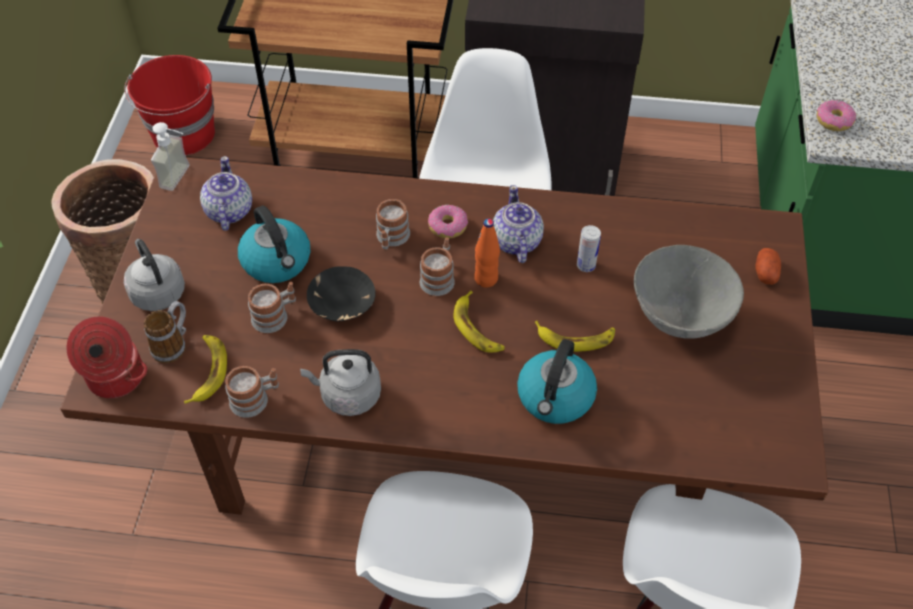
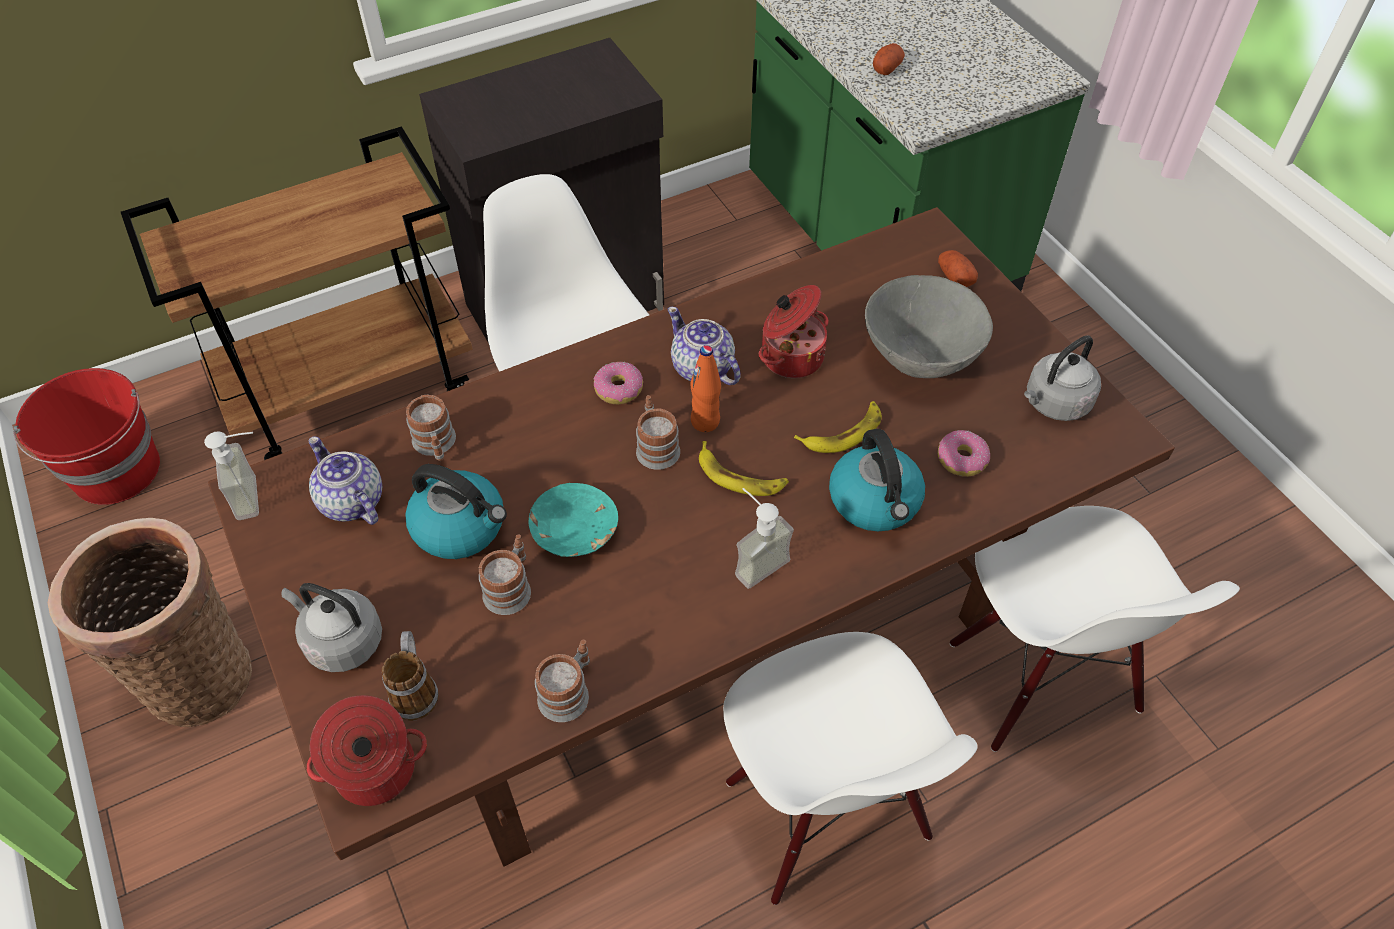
camera: 35 degrees left, 0 degrees up
banana [184,335,227,404] -> none
grey kettle [300,349,381,416] -> grey kettle moved to [1024,335,1101,421]
black bowl [307,266,375,322] -> turquoise bowl [529,483,618,557]
mug [376,199,410,251] -> mug moved to [406,395,456,461]
can [577,225,601,272] -> cooking pot [759,285,829,378]
donut [817,100,856,131] -> donut moved to [937,430,990,477]
none -> soap dispenser [735,488,794,589]
none -> potato [873,43,905,75]

